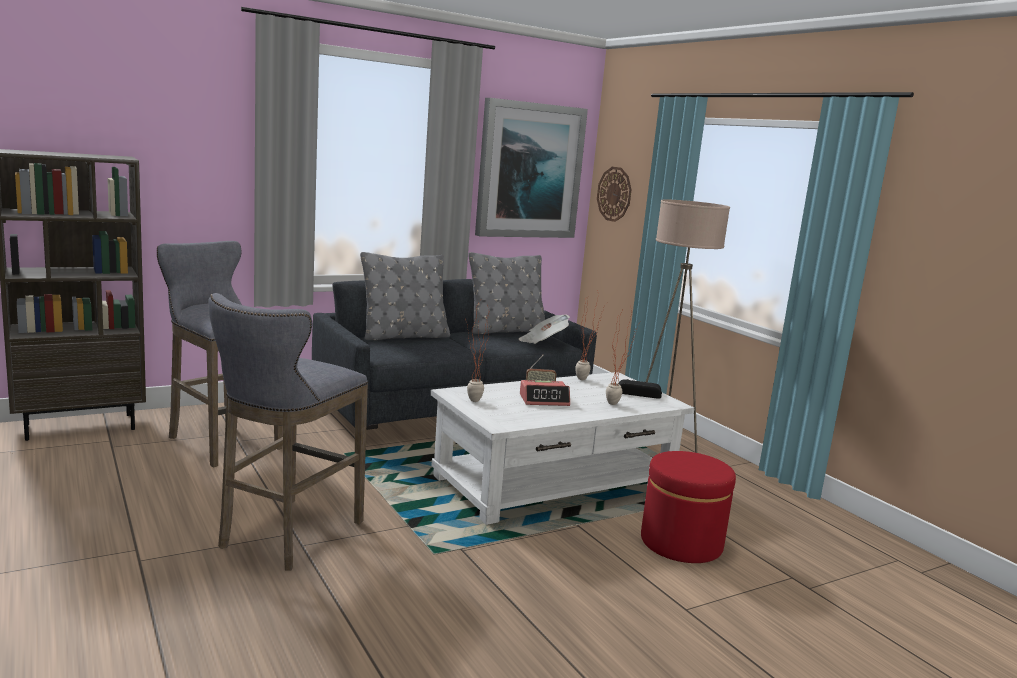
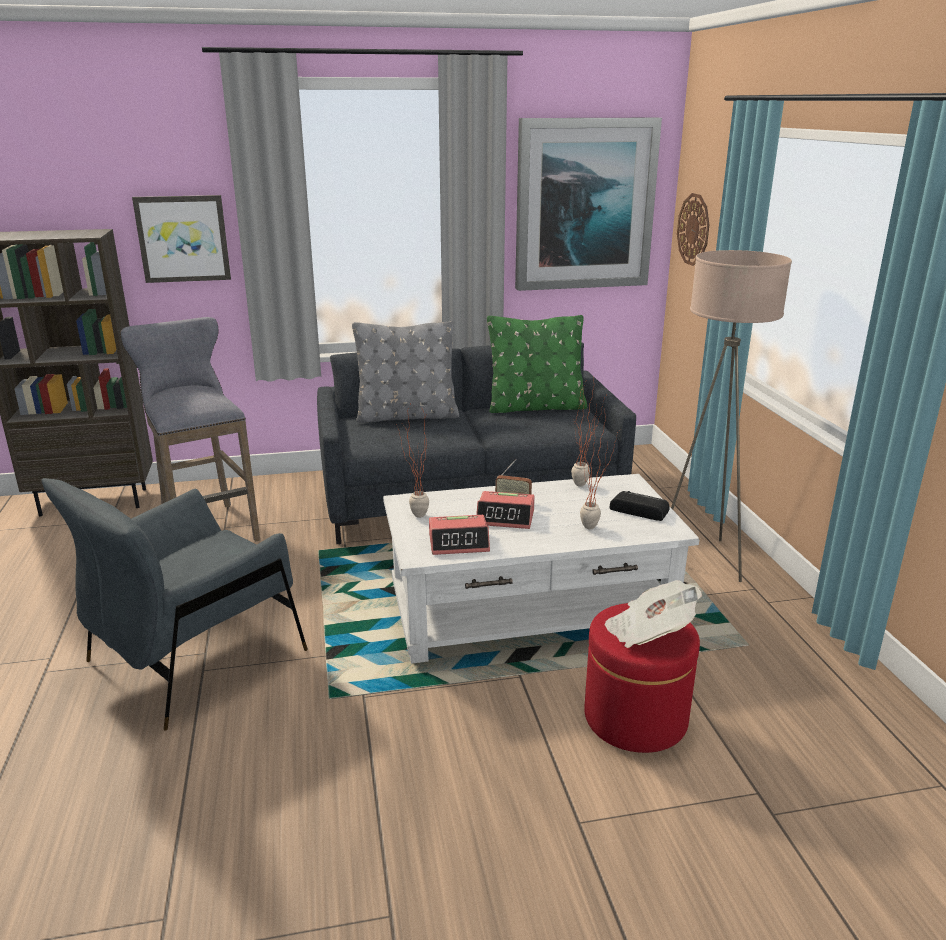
camera: 20 degrees right, 10 degrees up
grey stool [208,293,368,571] -> grey armchair [41,478,308,731]
grey pillow [468,252,545,334] -> green pillow [487,315,587,413]
newspaper [519,315,570,344] -> newspaper moved to [605,580,702,648]
none -> picture [132,195,231,283]
none -> alarm clock [429,515,490,555]

